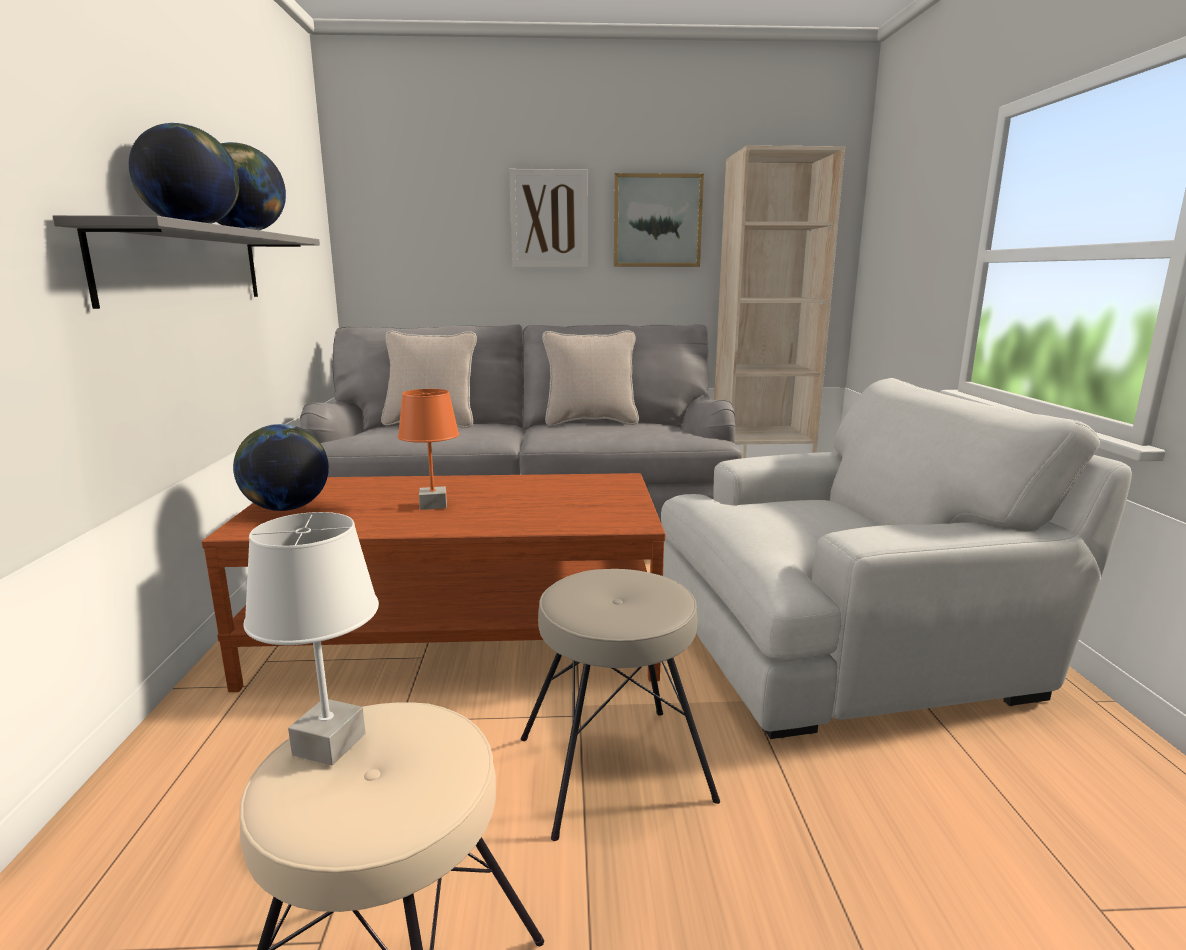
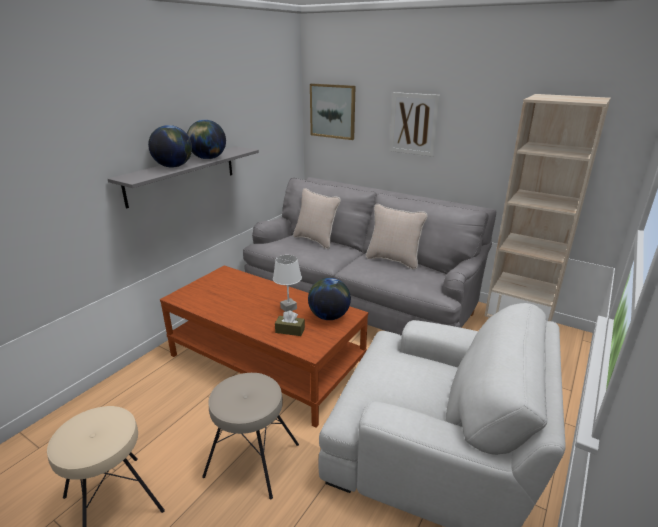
camera: 35 degrees right, 10 degrees up
globe [233,424,329,511] -> globe moved to [308,278,351,320]
white table lamp [243,512,379,766] -> white table lamp moved to [273,255,302,312]
orange table lamp [398,389,459,510] -> none
picture [614,173,704,267] -> picture moved to [310,84,355,140]
none -> brown tissue box [275,311,305,336]

